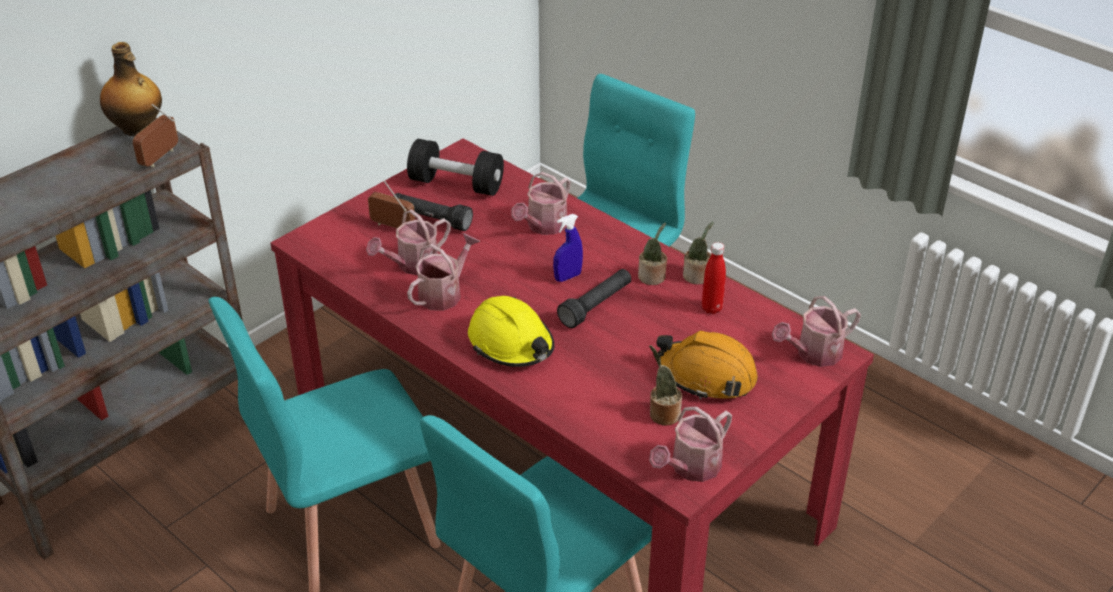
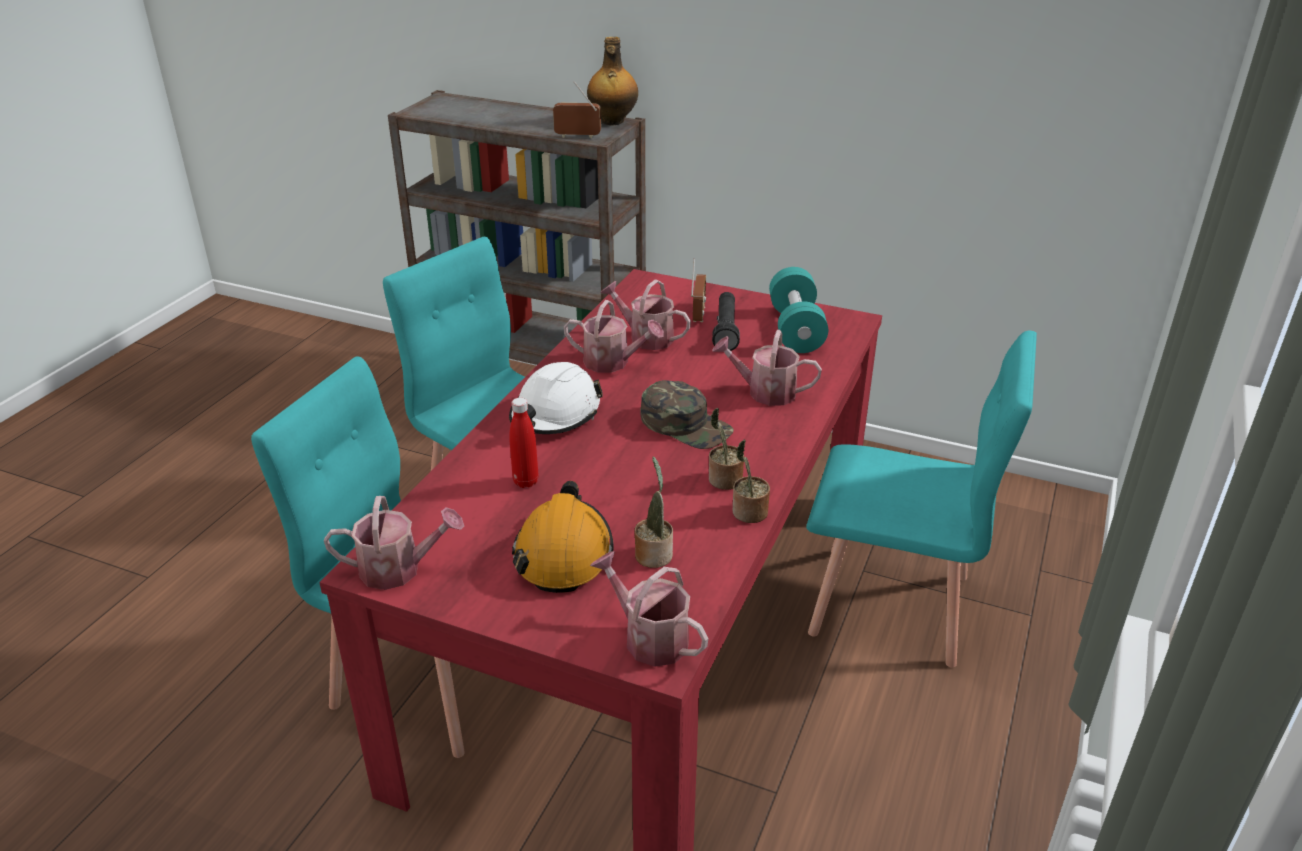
camera: 70 degrees right, 5 degrees down
black dumbbell [407,139,504,196] -> turquoise dumbbell [769,267,828,353]
yellow hard hat [468,296,555,367] -> white hard hat [509,362,603,434]
blue spray bottle [553,214,583,282] -> green cap [640,380,734,449]
black flashlight [557,269,631,328] -> none
potted plant [649,345,682,426] -> potted plant moved to [634,456,673,568]
watering can [649,406,732,482] -> watering can turned 150 degrees clockwise [324,496,464,590]
red bottle [702,242,726,314] -> red bottle moved to [509,398,538,488]

